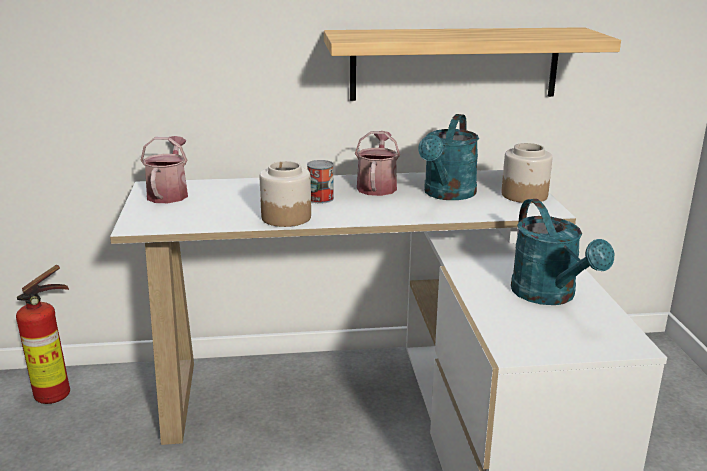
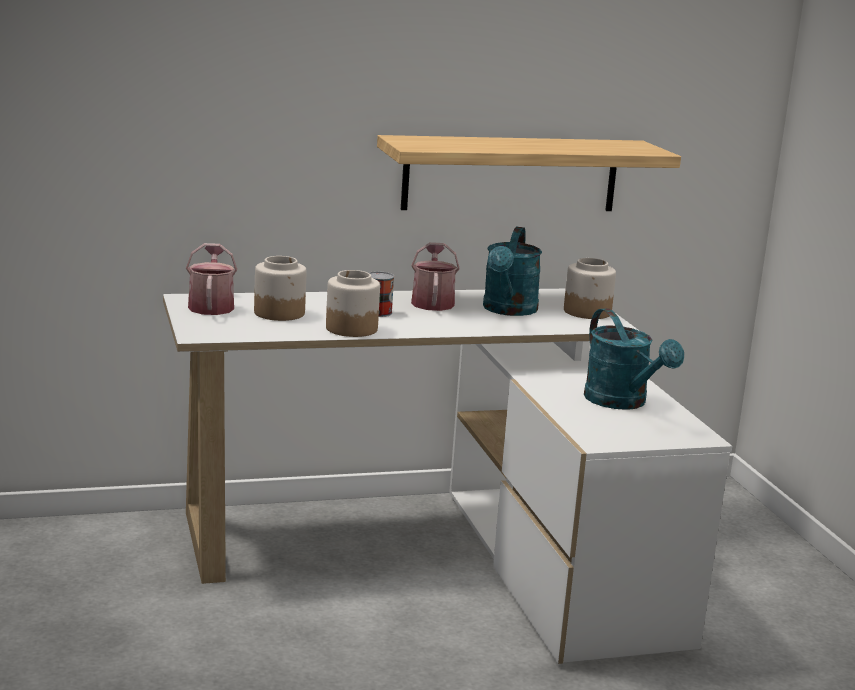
camera: 10 degrees left, 5 degrees down
fire extinguisher [16,265,70,404] -> none
none -> jar [254,256,307,321]

